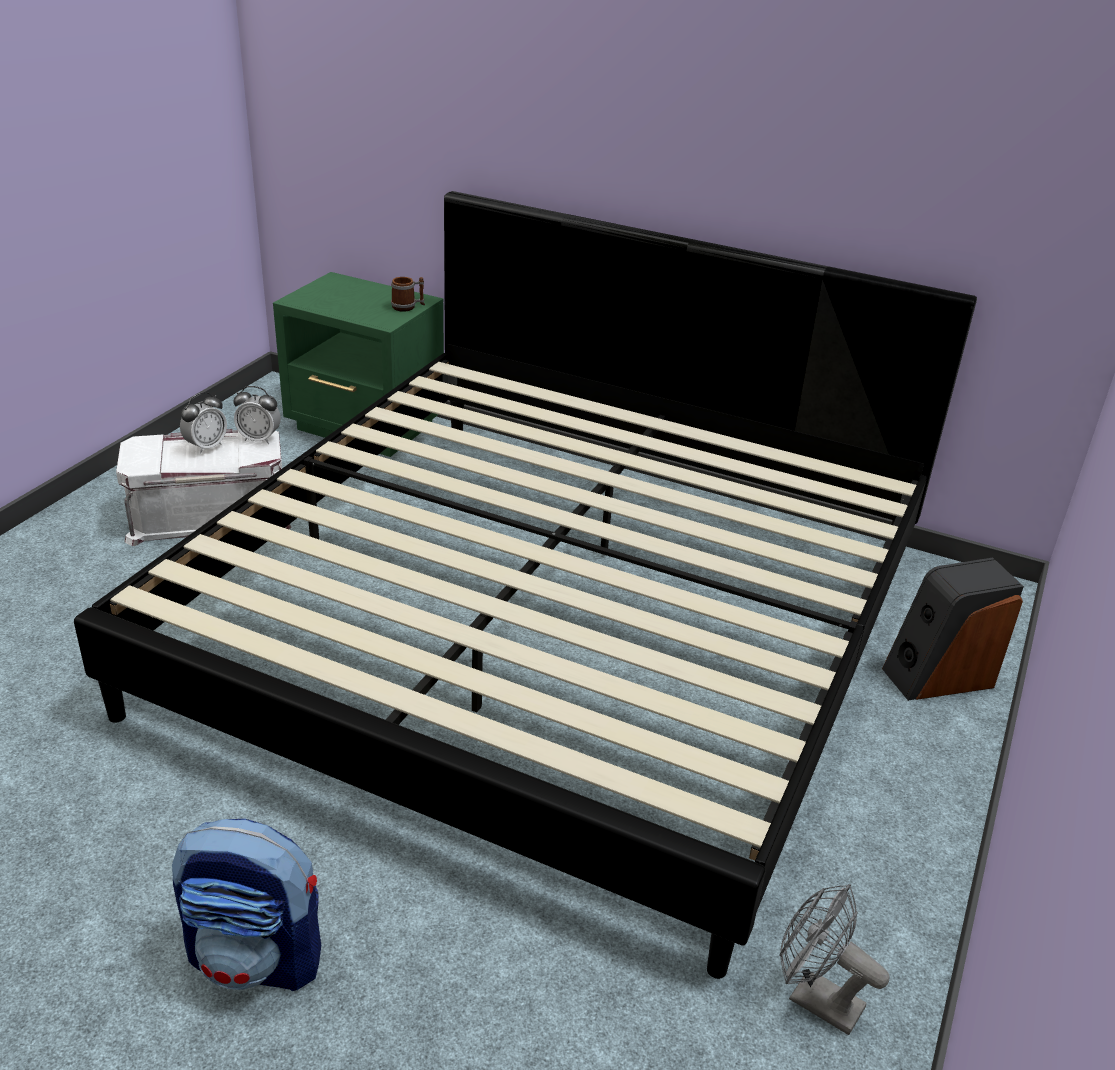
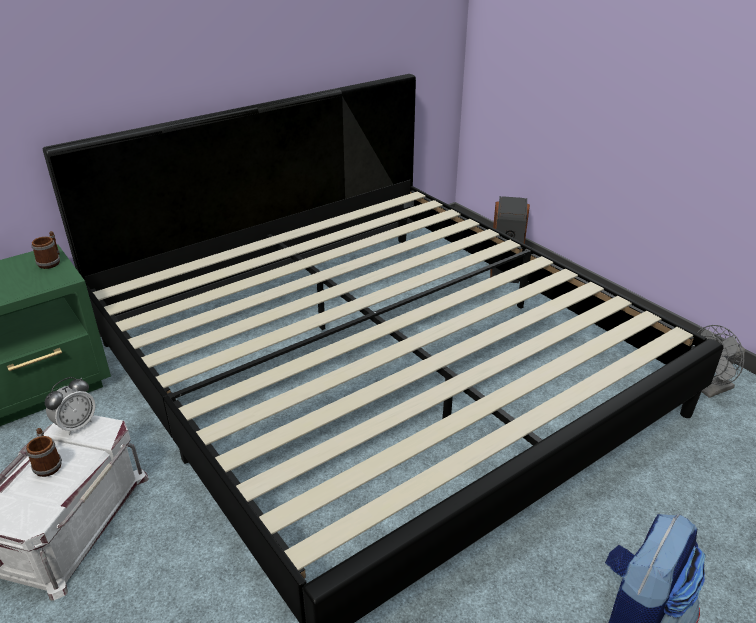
camera: 60 degrees left, 0 degrees up
alarm clock [180,392,227,454] -> mug [26,428,62,477]

